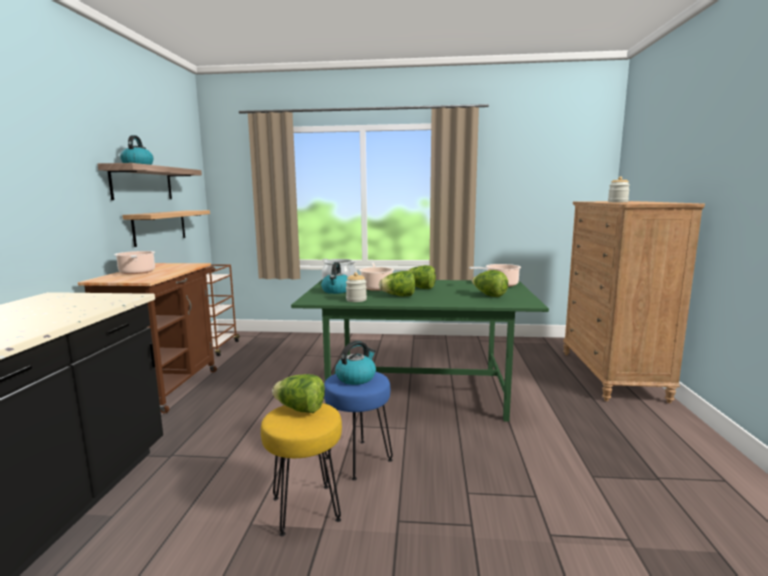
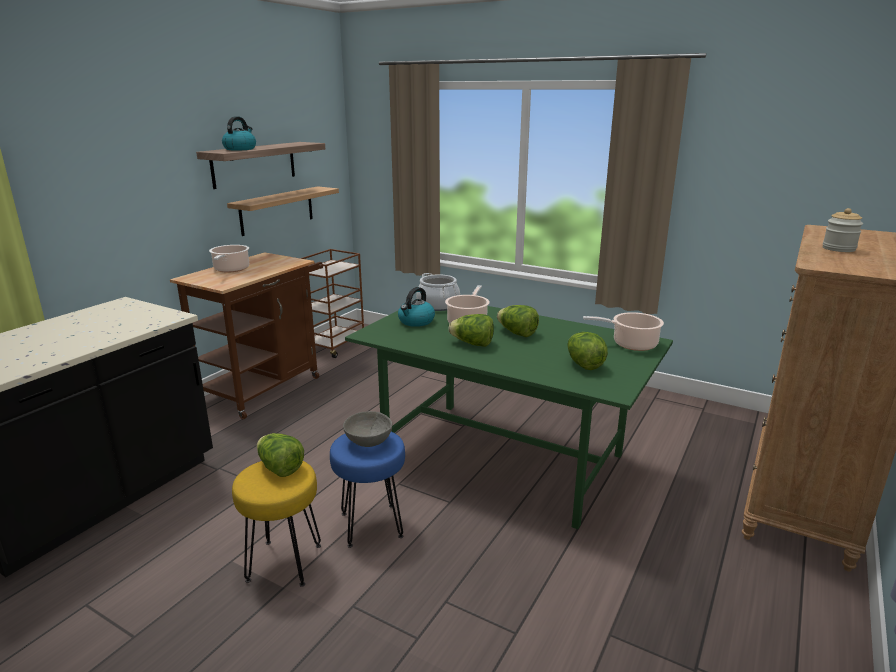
camera: 25 degrees right, 10 degrees up
kettle [335,341,376,385] -> grey bowl [343,411,392,447]
jar [346,272,367,302] -> none

